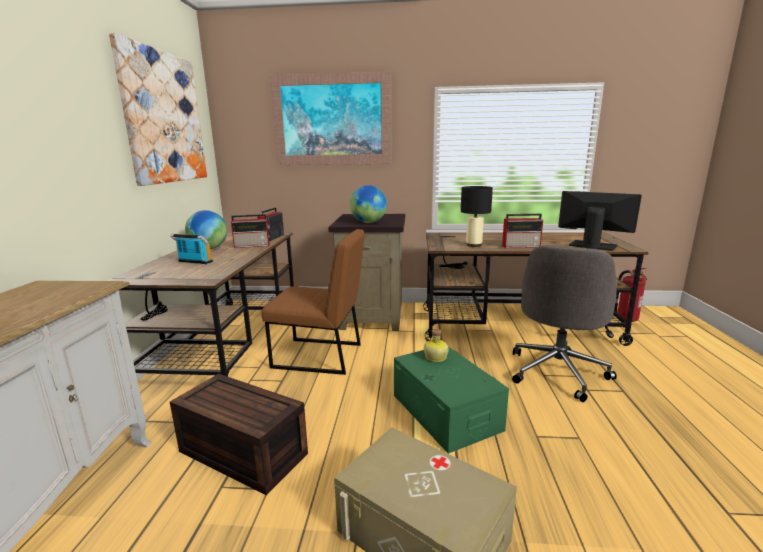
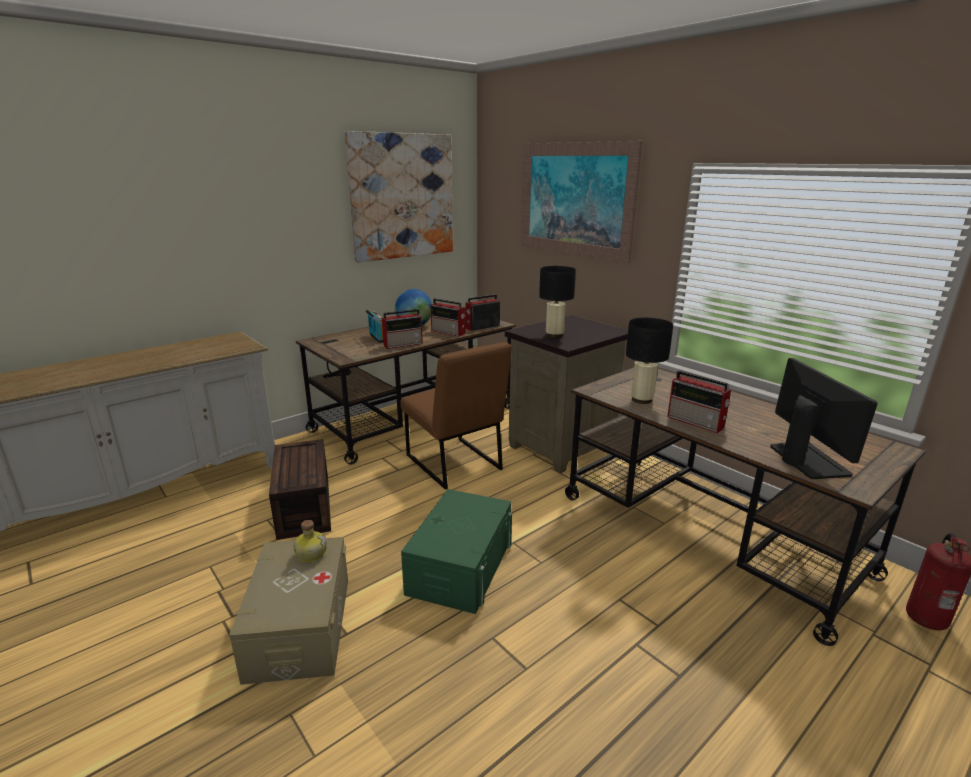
camera: 45 degrees right, 5 degrees up
globe [350,185,387,223] -> black table lamp [539,266,576,338]
bottle [424,329,449,362] -> bottle moved to [293,520,327,563]
grey office chair [512,245,617,402] -> none
none -> radio [382,309,423,349]

